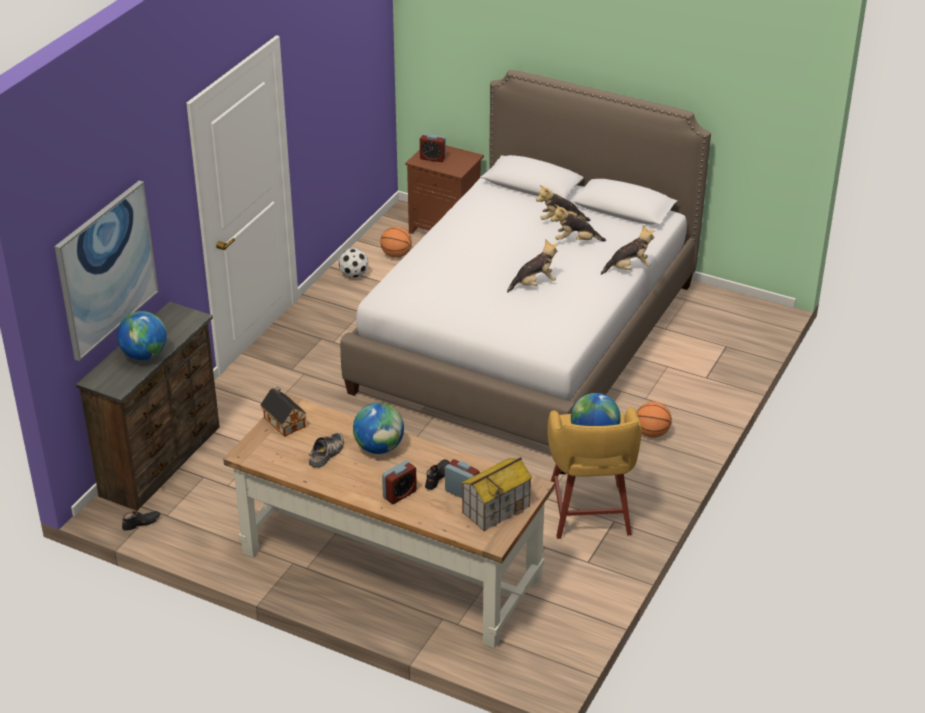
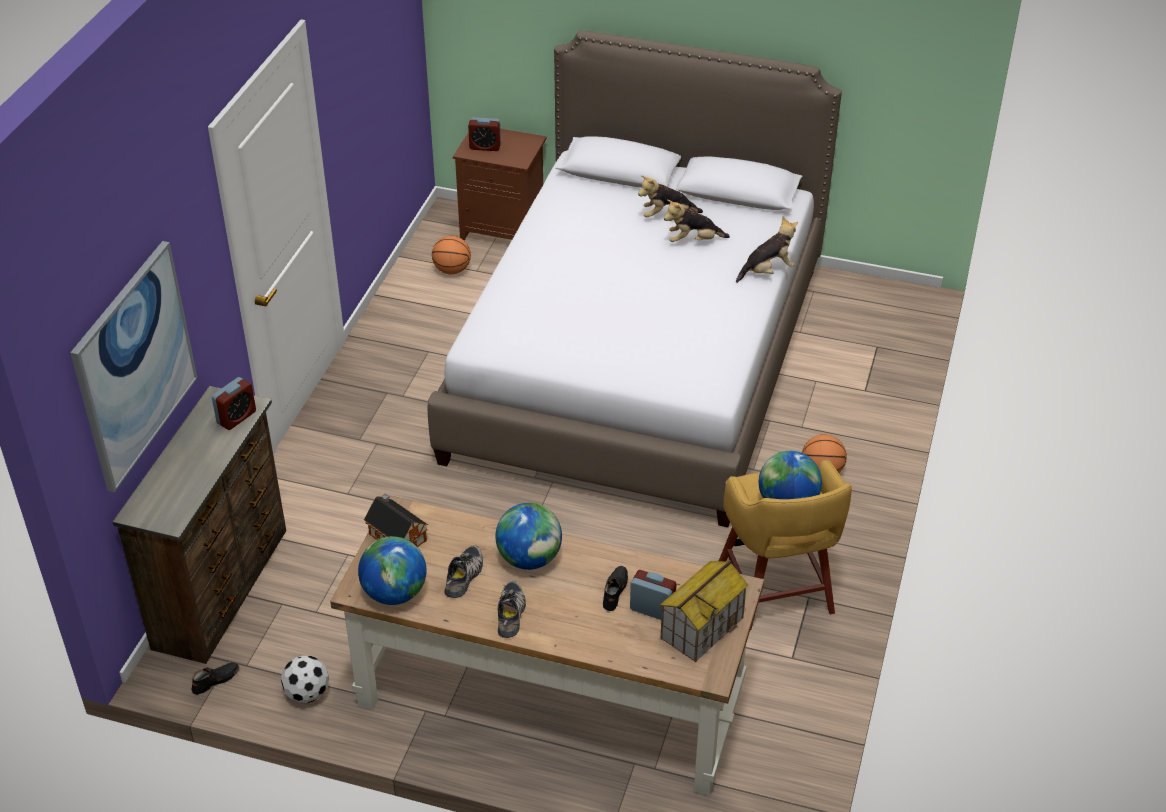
camera: 10 degrees left, 5 degrees up
globe [117,311,167,360] -> globe moved to [358,537,427,605]
football [339,248,368,278] -> football moved to [281,656,329,703]
alarm clock [382,461,417,504] -> alarm clock moved to [212,377,256,430]
plush toy [507,240,558,293] -> none
none -> shoe [498,581,526,638]

